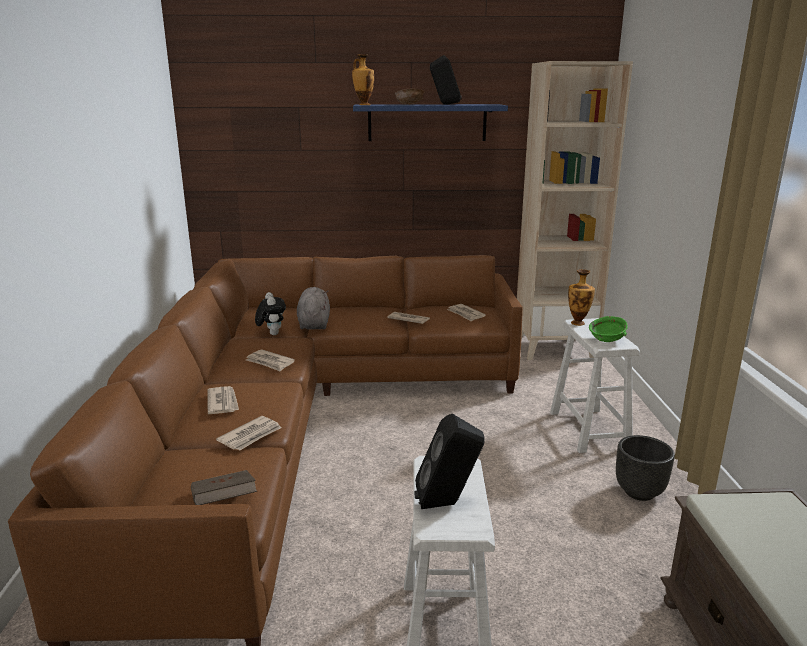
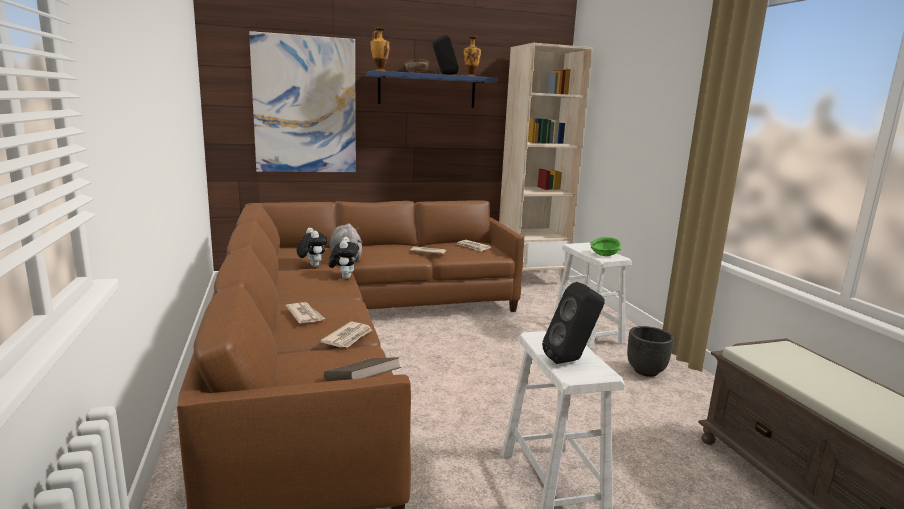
camera: 15 degrees left, 5 degrees down
newspaper [246,349,295,372] -> none
vase [568,269,595,326] -> vase moved to [464,36,481,76]
none -> picture [249,31,356,172]
none -> plush toy [329,237,359,279]

